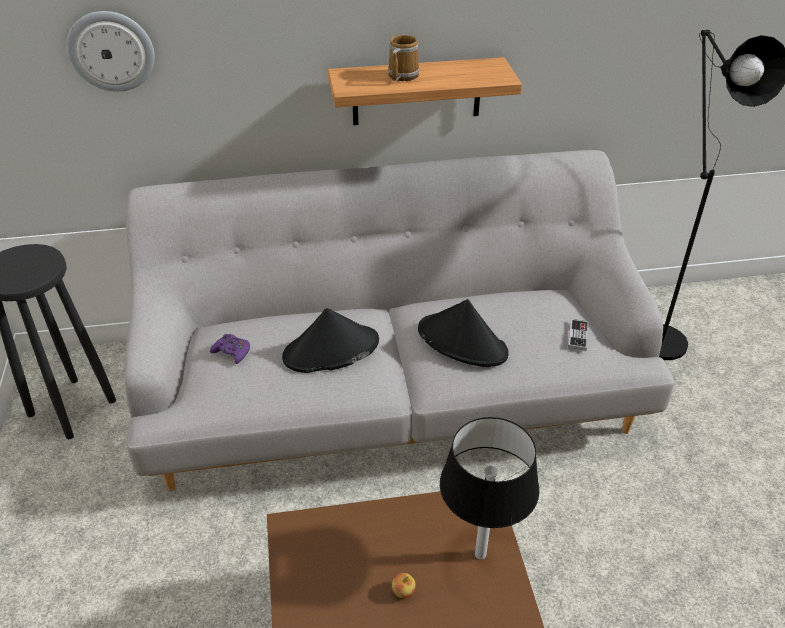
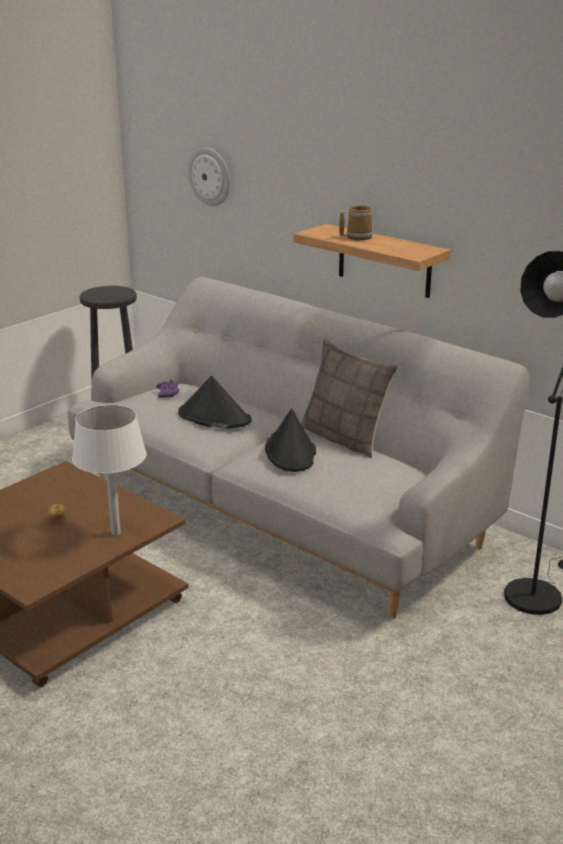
camera: 50 degrees right, 15 degrees down
black table lamp [440,417,539,560] -> white table lamp [72,405,147,536]
game controller [568,319,588,351] -> none
none -> pillow [300,339,399,458]

